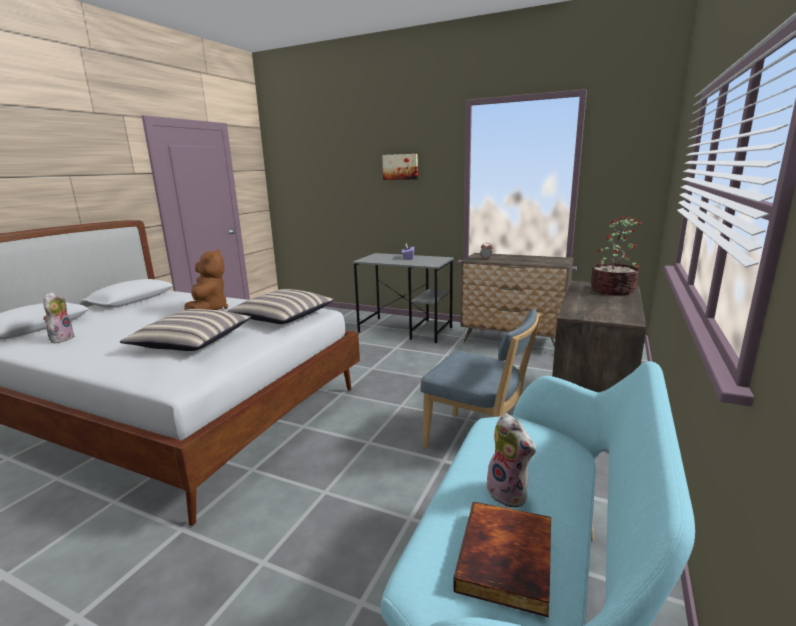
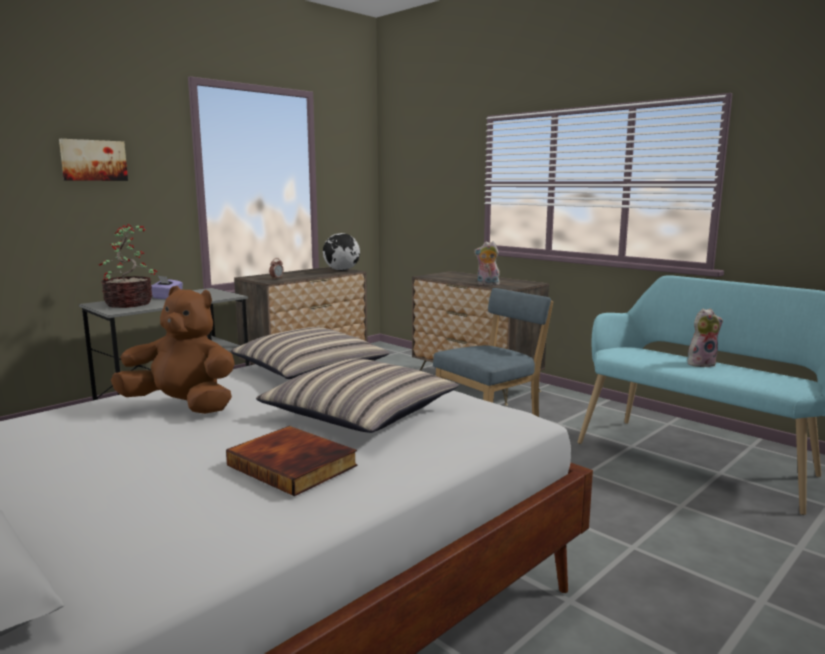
camera: 70 degrees left, 5 degrees down
plush toy [43,292,75,343] -> plush toy moved to [474,241,500,286]
book [453,501,551,617] -> book moved to [226,426,358,496]
potted plant [591,216,641,296] -> potted plant moved to [99,224,157,308]
none -> globe [323,233,360,271]

